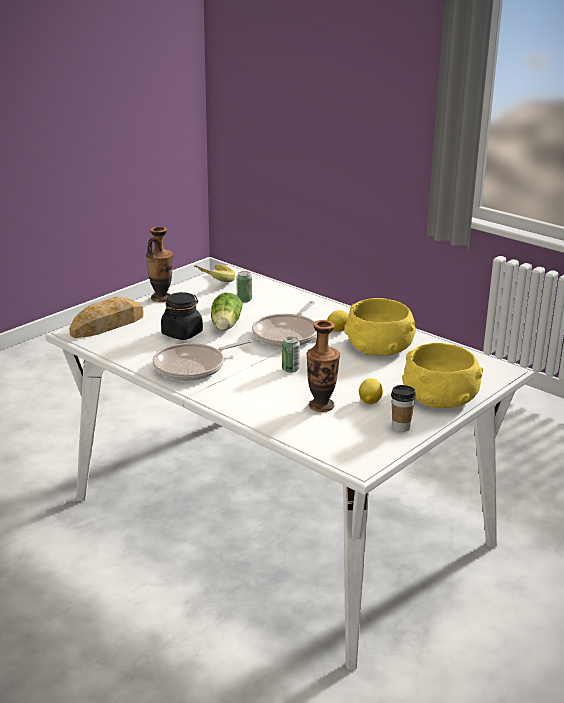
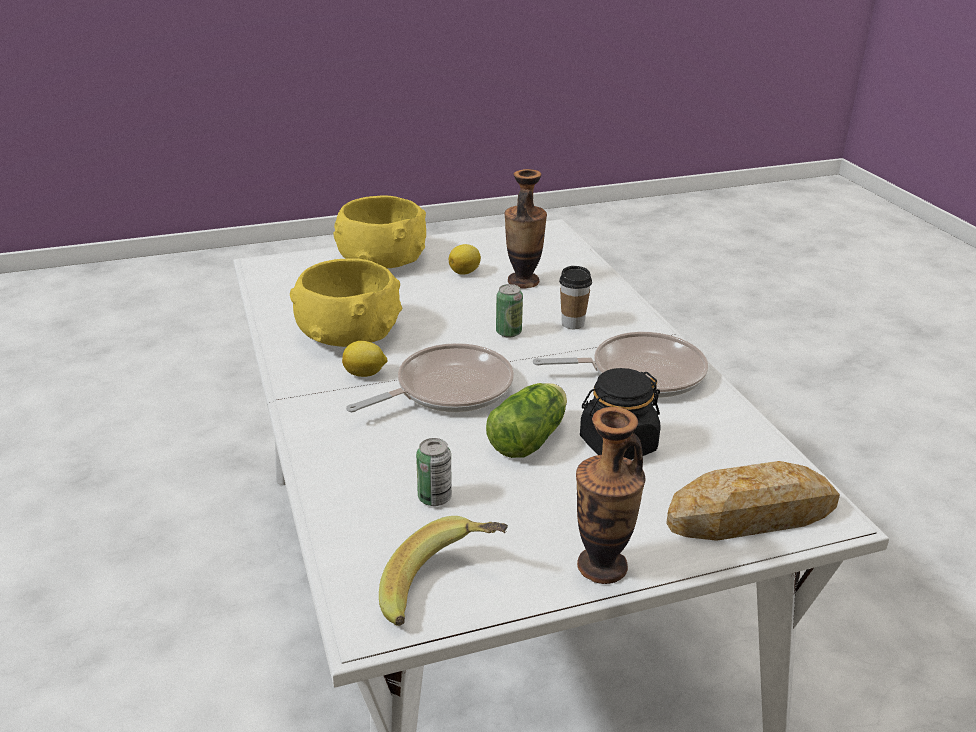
camera: 150 degrees left, 5 degrees up
cup [391,385,416,432] -> cup moved to [559,266,592,329]

